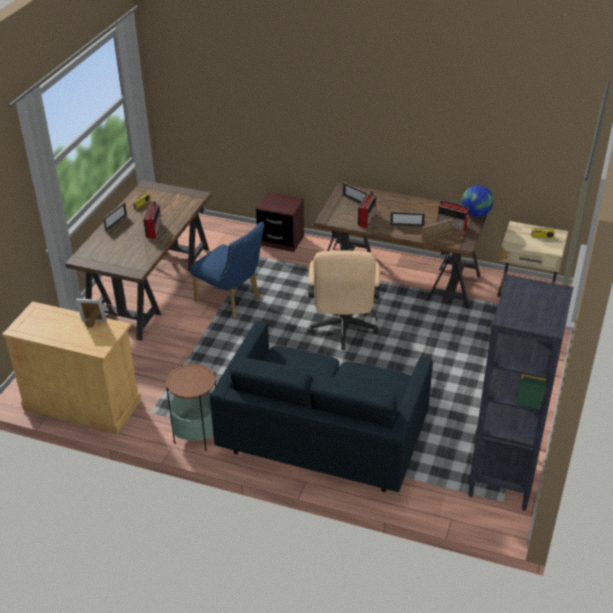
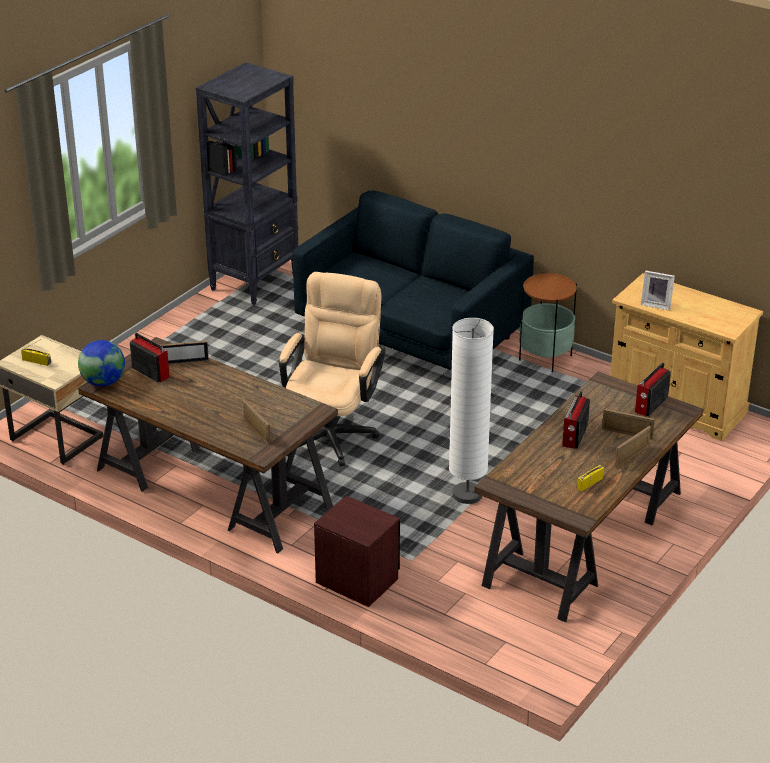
camera: 165 degrees left, 5 degrees down
blue chair [190,222,264,318] -> white floor lamp [449,318,494,504]
radio [358,191,376,228] -> radio moved to [635,362,671,416]
picture frame [390,211,425,227] -> picture frame moved to [602,409,655,440]

